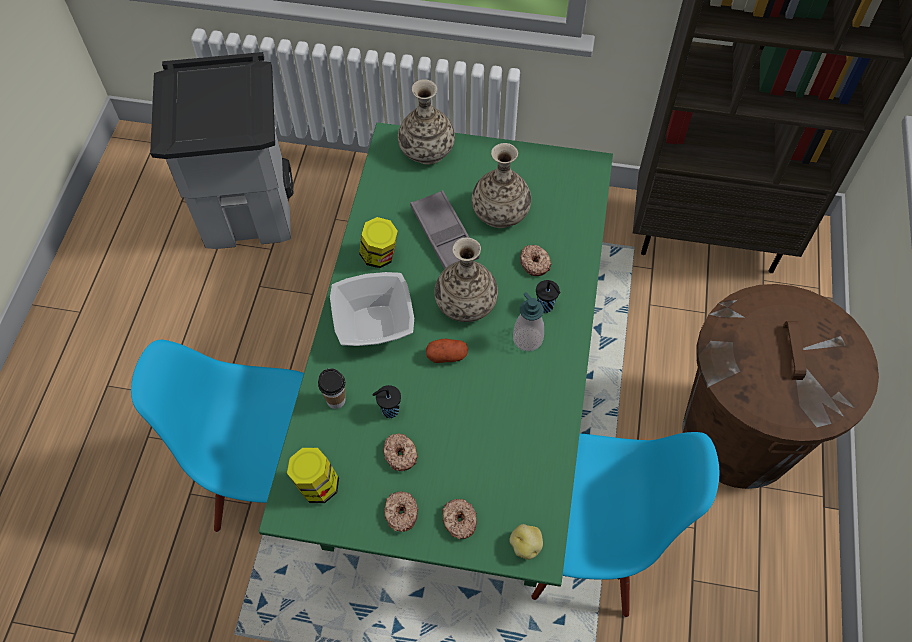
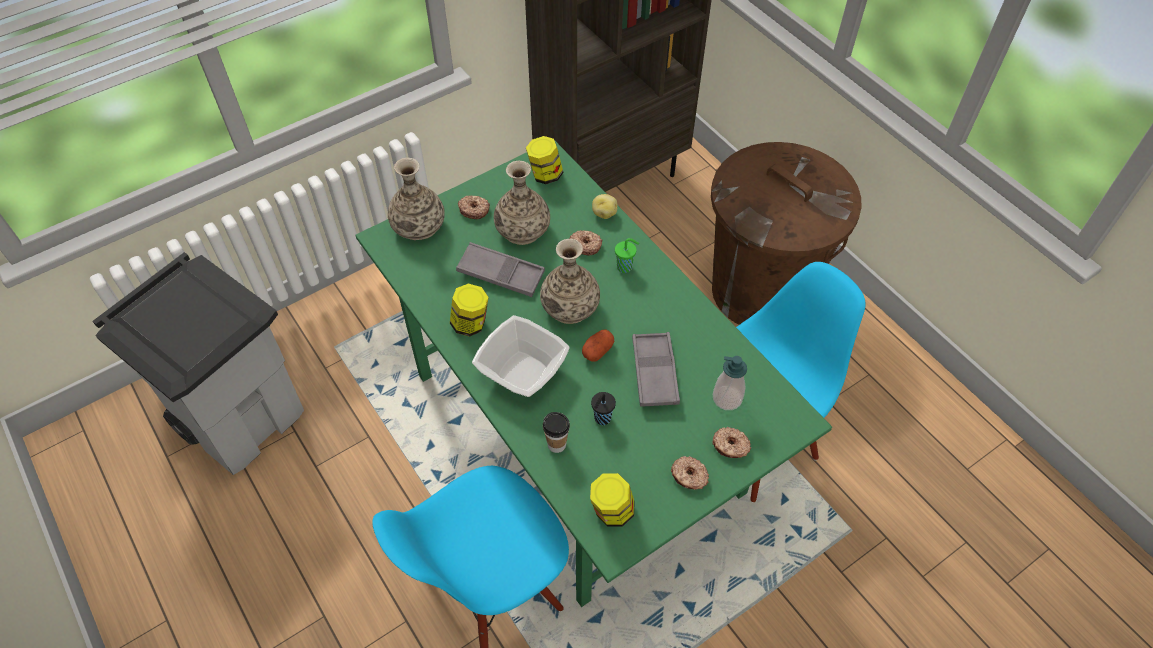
camera: 45 degrees left, 5 degrees down
donut [383,433,418,471] -> donut moved to [458,196,490,219]
potato [509,524,543,560] -> potato moved to [592,194,617,219]
soap dispenser [513,292,544,351] -> soap dispenser moved to [713,356,747,410]
black cup [536,280,561,313] -> green cup [615,238,639,273]
none -> jar [526,136,564,184]
none -> grey tray [632,332,680,407]

